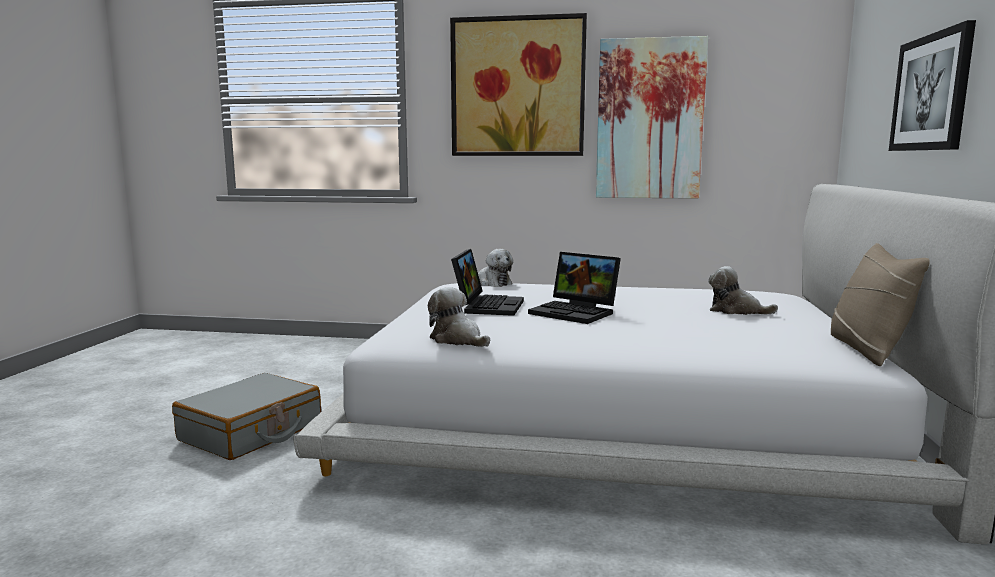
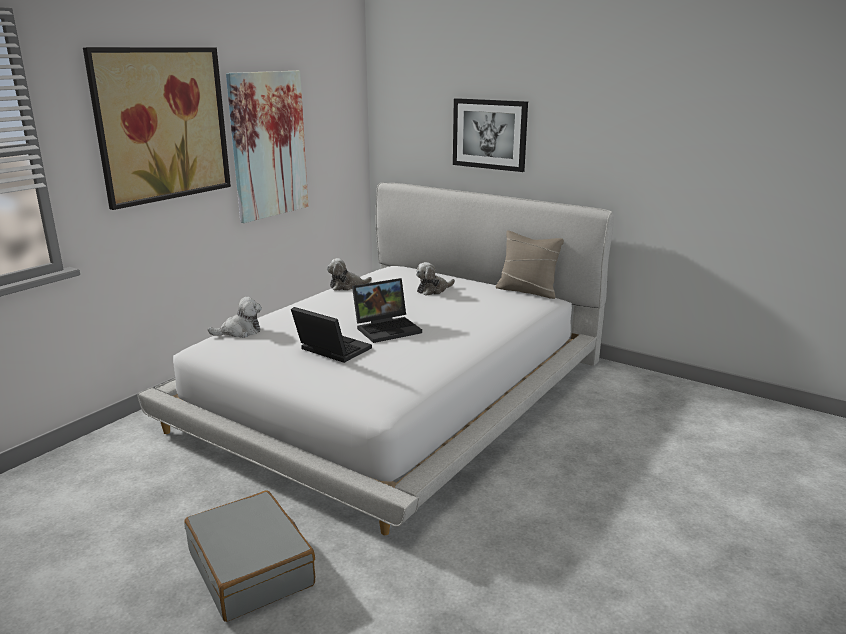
camera: 65 degrees left, 10 degrees up
plush toy [428,287,490,347] -> plush toy moved to [327,258,372,291]

